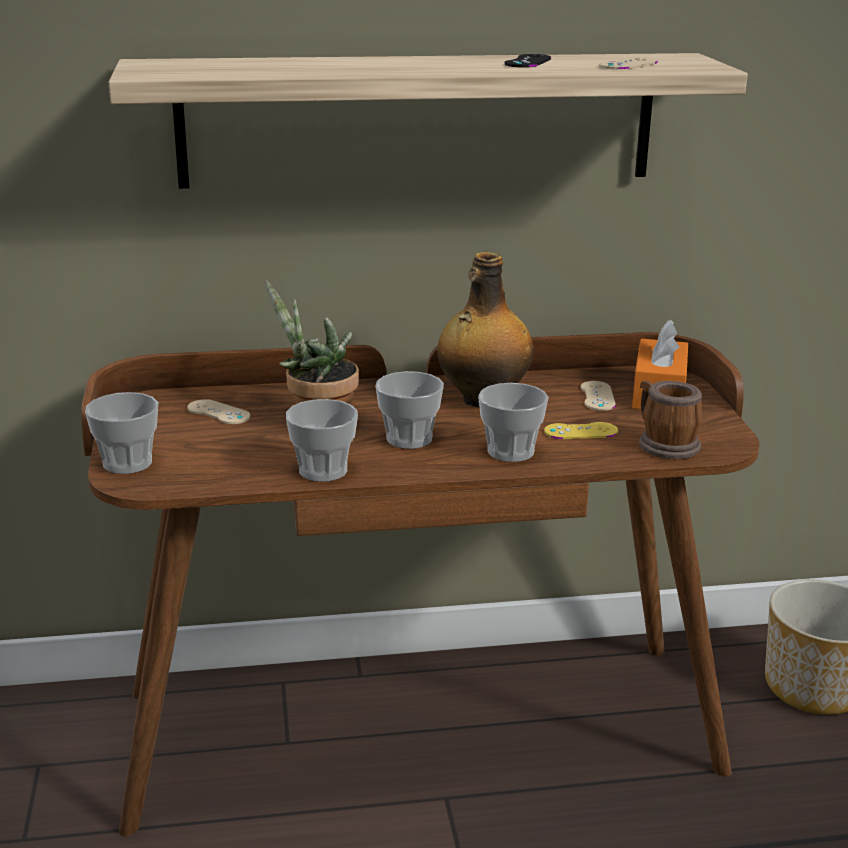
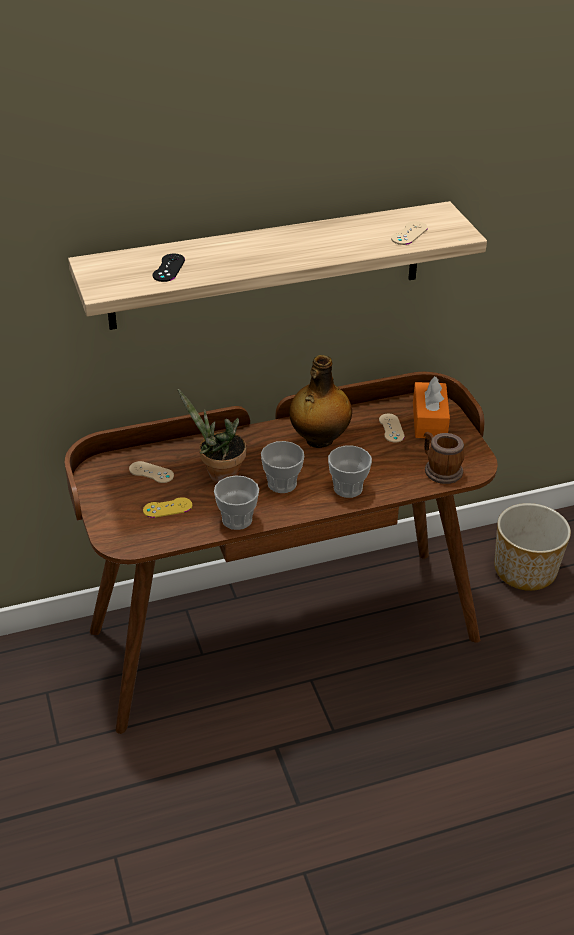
camera: 10 degrees left, 15 degrees up
cup [85,392,158,474] -> none
black game controller [504,54,551,68] -> black game controller moved to [153,254,185,282]
yellow game controller [544,422,618,439] -> yellow game controller moved to [143,497,192,518]

